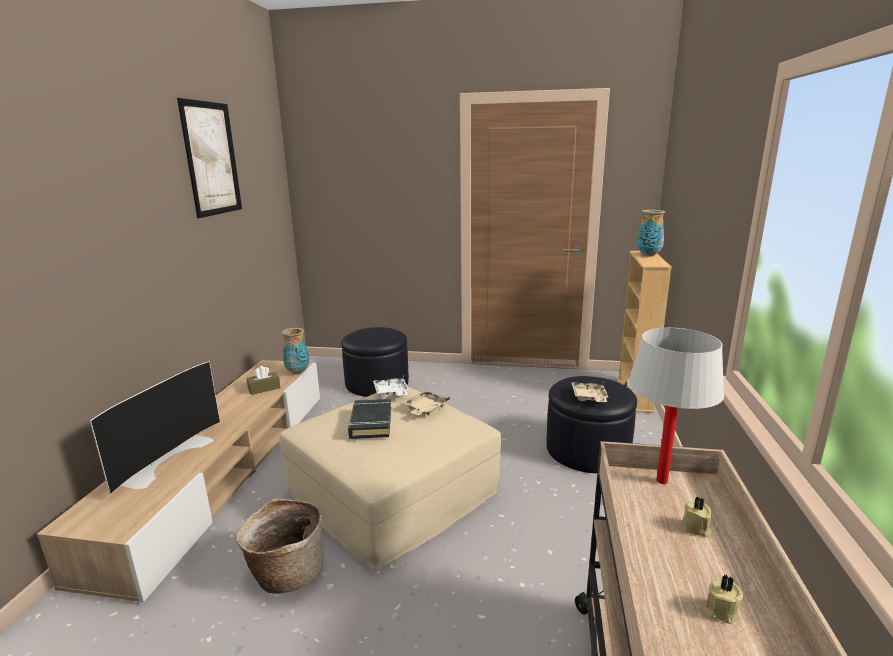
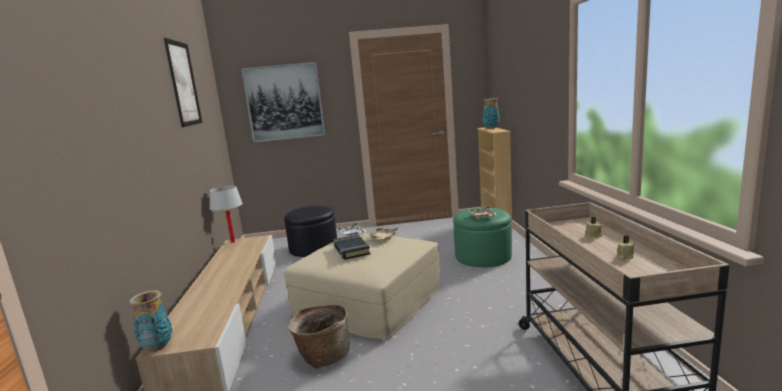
camera: 15 degrees left, 5 degrees down
television [90,361,220,494] -> none
brown tissue box [246,366,280,395] -> none
vase [282,328,309,374] -> vase moved to [130,290,173,352]
black ottoman [546,376,637,473] -> green ottoman [453,207,512,267]
white table lamp [628,328,724,484] -> white table lamp moved to [210,185,243,243]
none -> picture [241,62,325,143]

